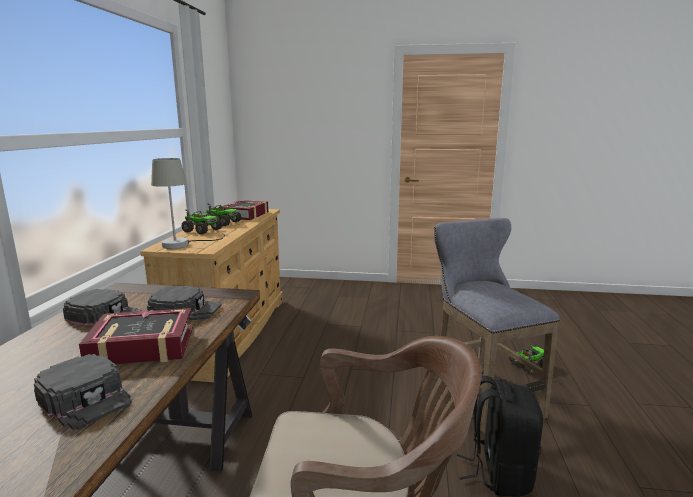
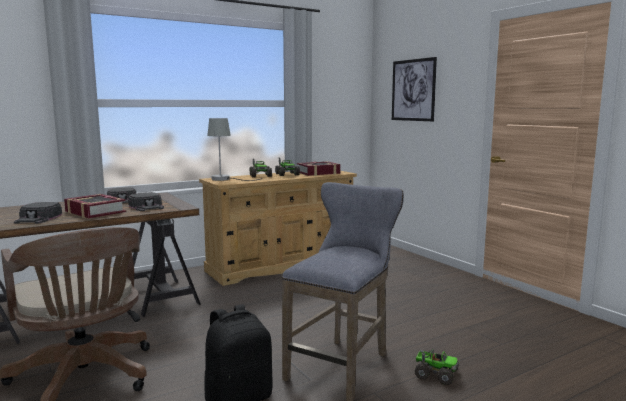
camera: 50 degrees right, 5 degrees down
none -> picture [392,57,437,121]

